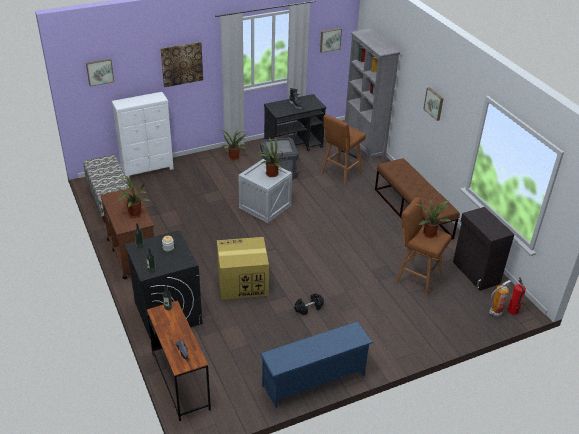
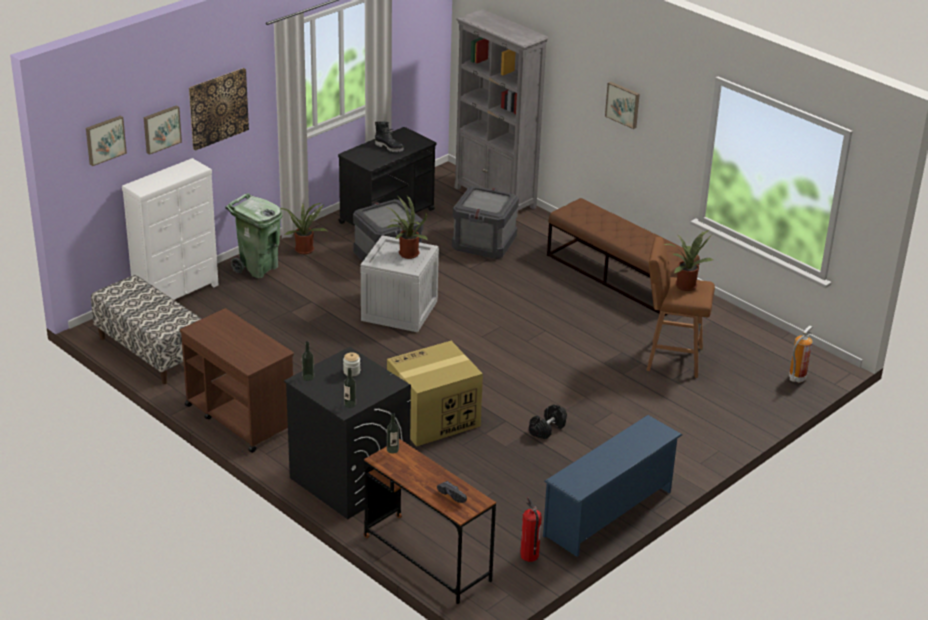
camera: 20 degrees left, 5 degrees down
potted plant [112,175,149,218] -> none
picture [320,28,342,53] -> picture moved to [144,105,182,155]
brown stool [321,114,366,186] -> crate [452,186,519,259]
black cabinet [453,207,514,291] -> none
fire extinguisher [508,277,526,315] -> fire extinguisher moved to [520,497,542,562]
none -> green trash can [225,193,283,278]

